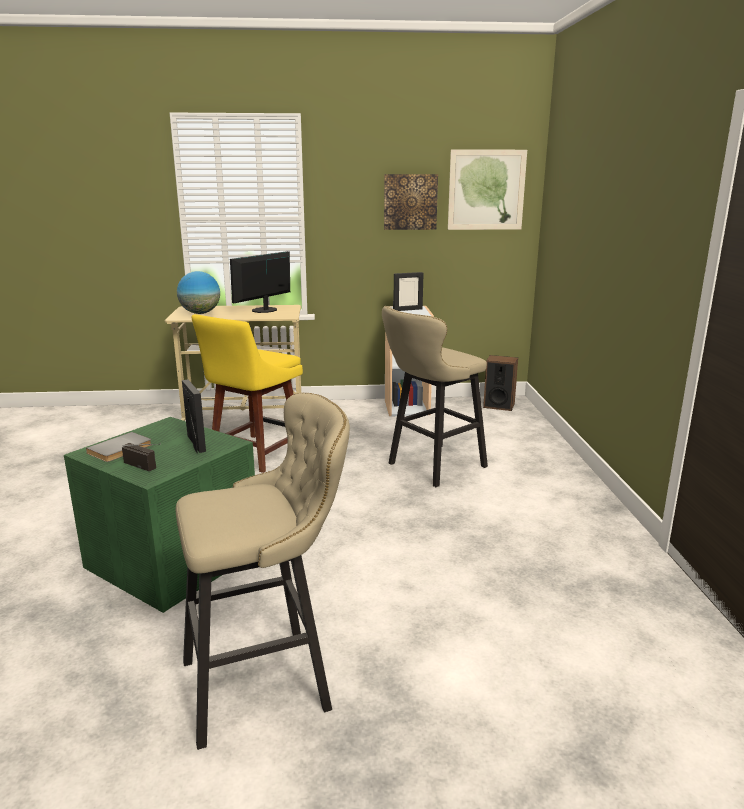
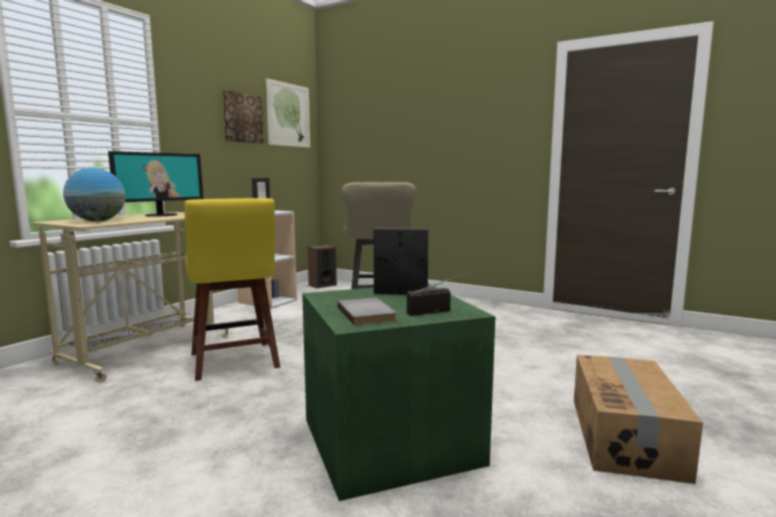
camera: 55 degrees left, 10 degrees down
beige stool [176,393,350,750] -> cardboard box [574,355,703,484]
monitor [230,251,290,313] -> monitor turned 120 degrees counterclockwise [108,151,204,217]

